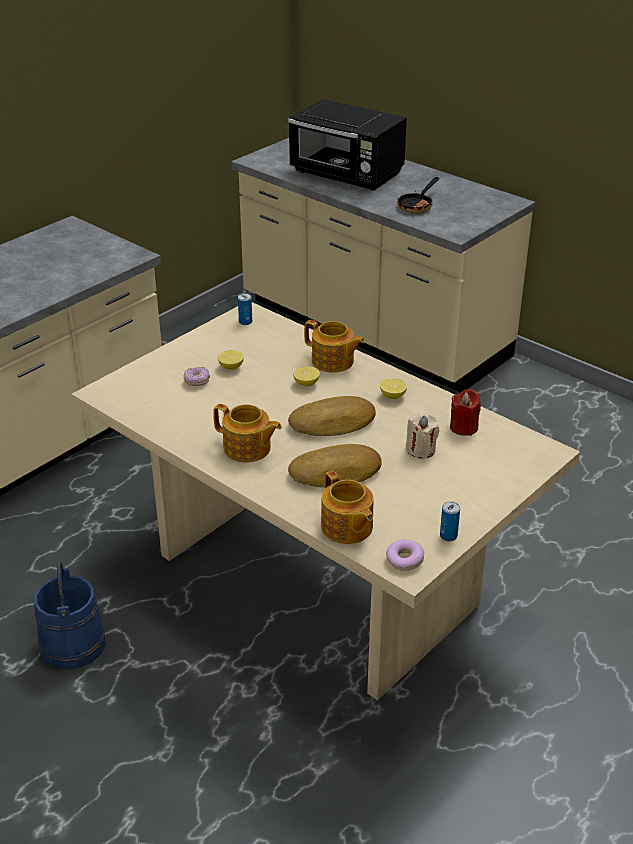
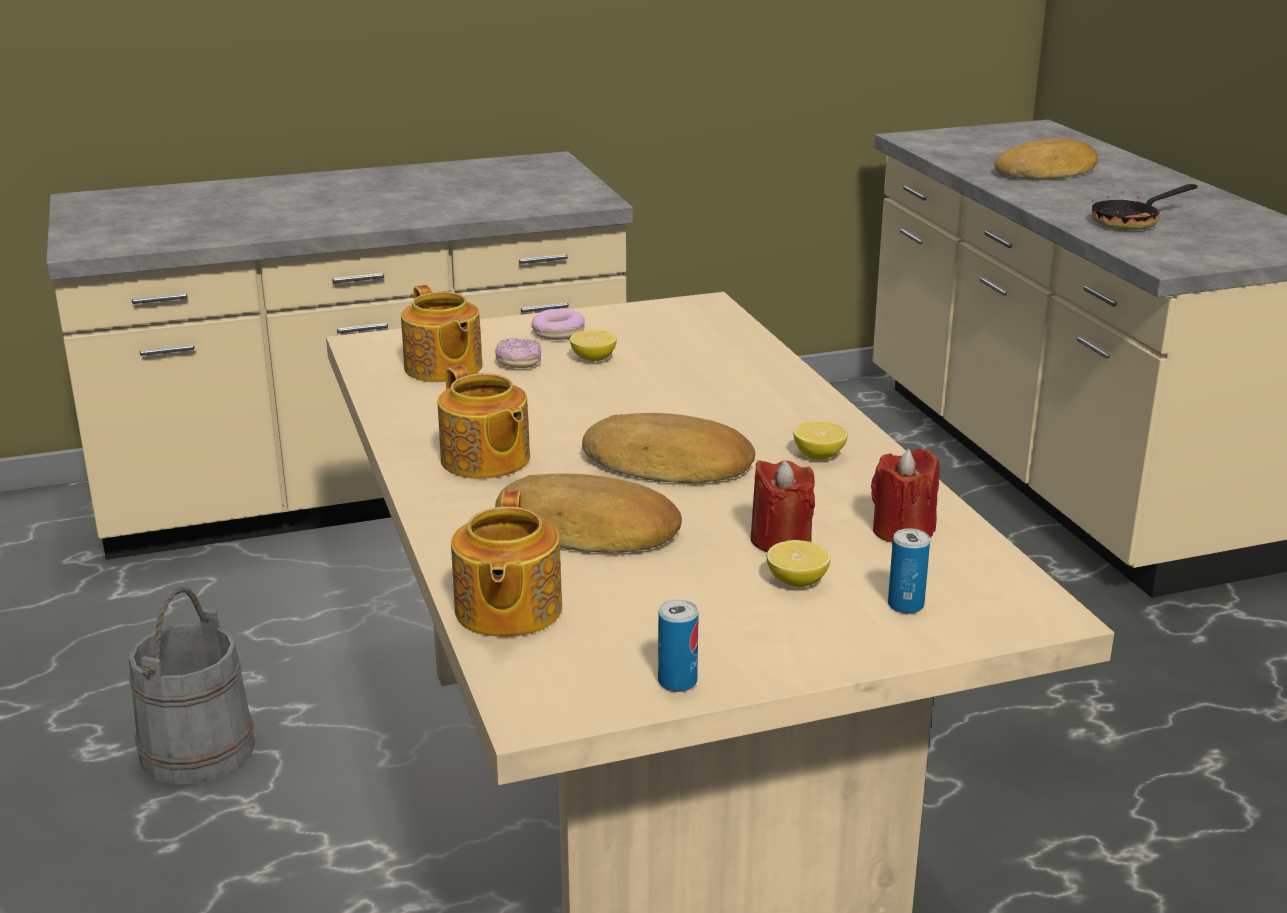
camera: 30 degrees right, 10 degrees down
blue bucket [34,561,105,670] -> grey bucket [129,587,255,784]
can [238,293,252,325] -> can moved to [888,528,930,614]
black microwave [288,99,407,191] -> bread [994,138,1098,179]
lemon [293,366,320,386] -> lemon moved to [767,540,831,587]
teapot [304,320,365,373] -> teapot moved to [401,285,483,382]
donut [386,539,424,571] -> donut moved to [531,309,585,340]
beige candle [406,413,440,458] -> red candle [750,460,815,552]

